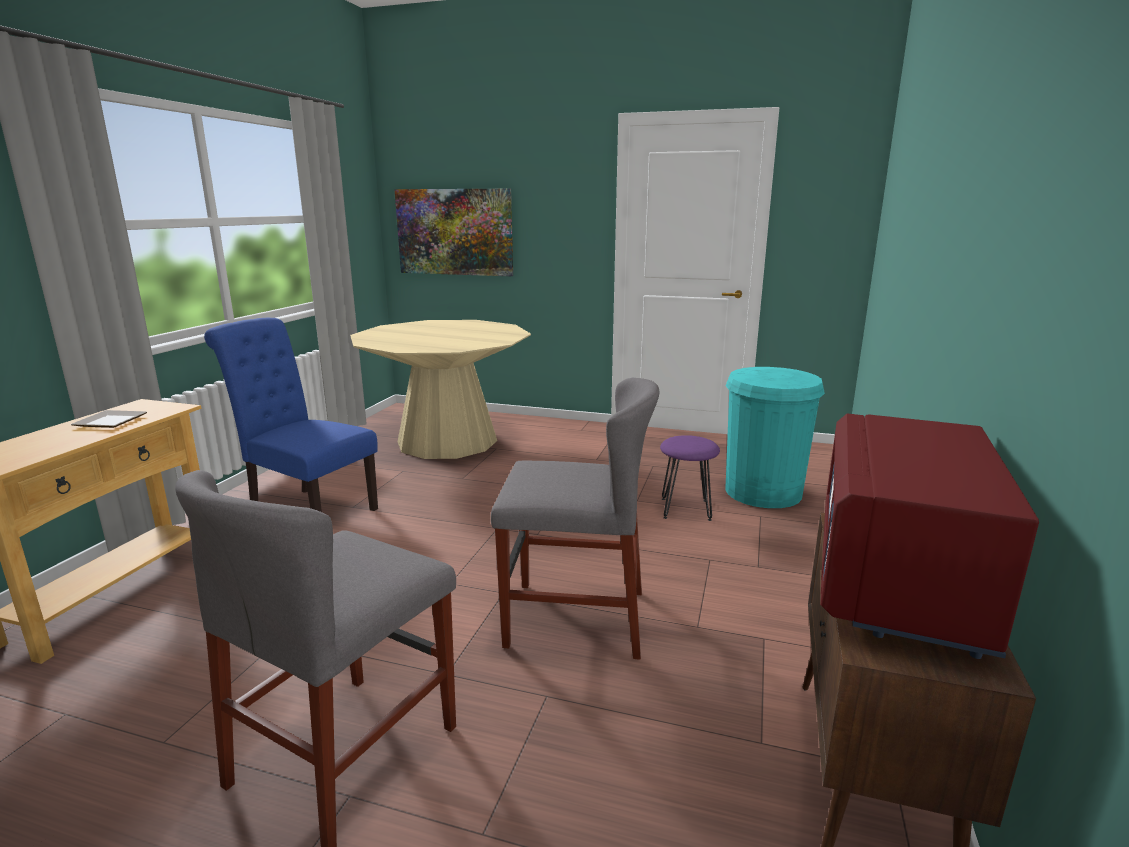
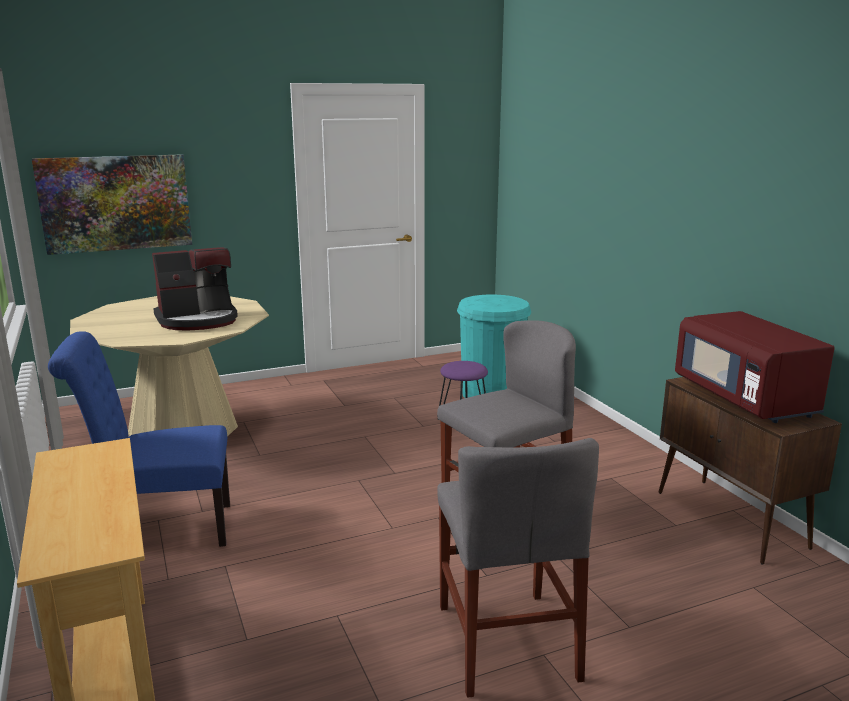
camera: 40 degrees left, 0 degrees up
plate [71,410,147,428] -> none
none -> coffee machine [152,247,238,330]

